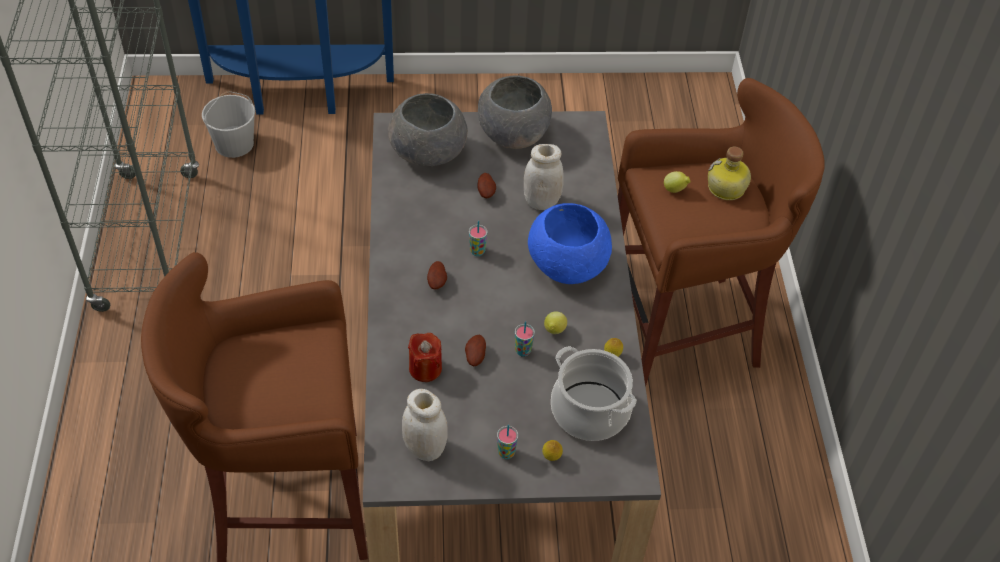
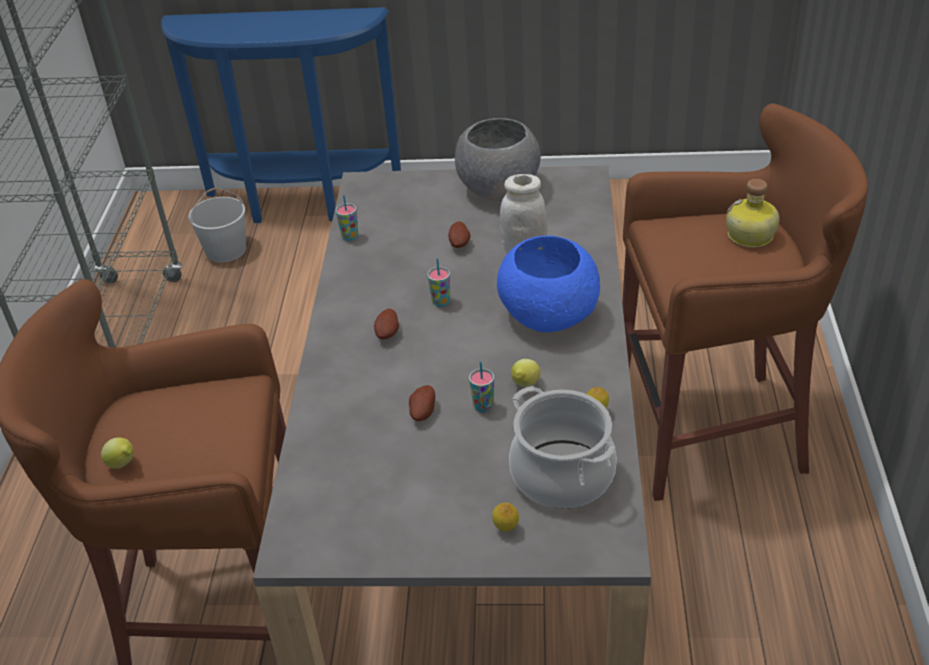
camera: 10 degrees right, 10 degrees down
grey bowl [388,93,468,166] -> none
white jar [402,389,448,461] -> none
red candle [408,333,442,382] -> none
cup [497,425,518,459] -> cup moved to [335,195,358,241]
lemon [664,171,690,193] -> lemon moved to [101,437,134,469]

